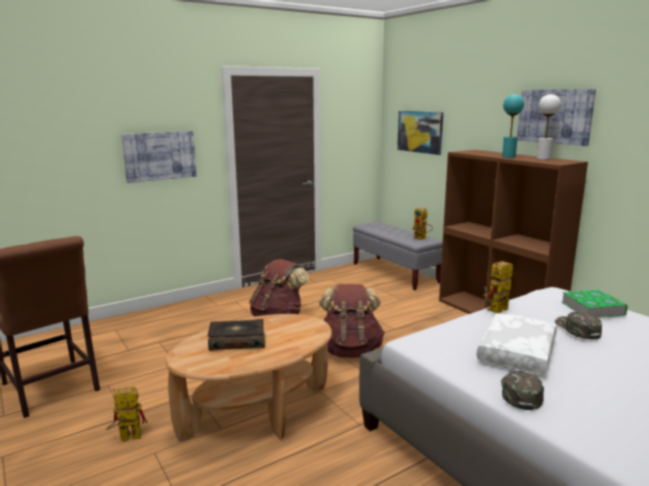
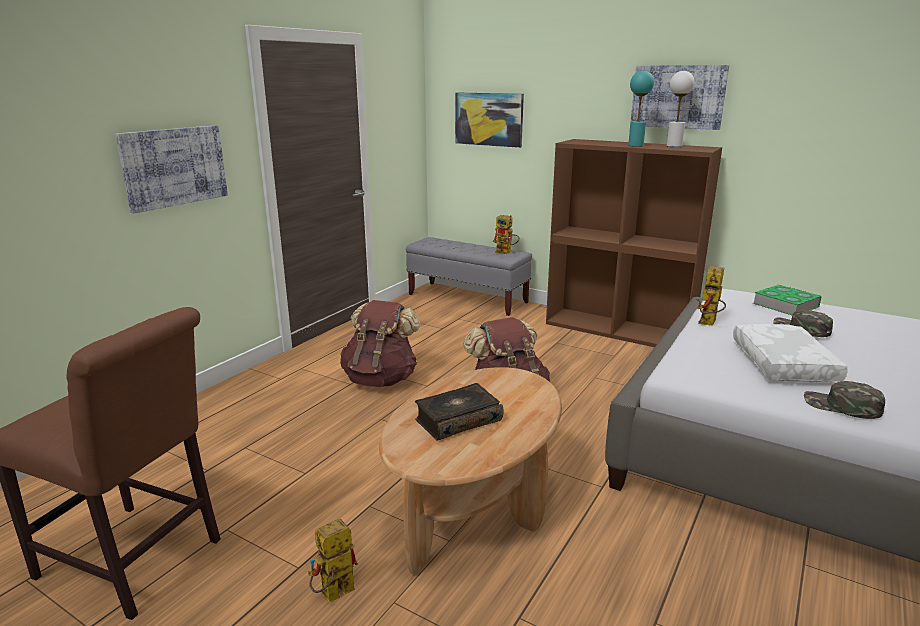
camera: 25 degrees left, 5 degrees up
green cap [501,370,544,410] -> green cap turned 45 degrees counterclockwise [804,381,885,419]

